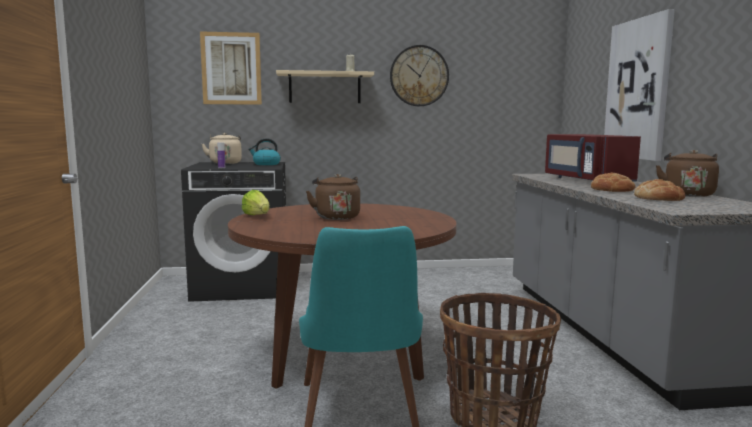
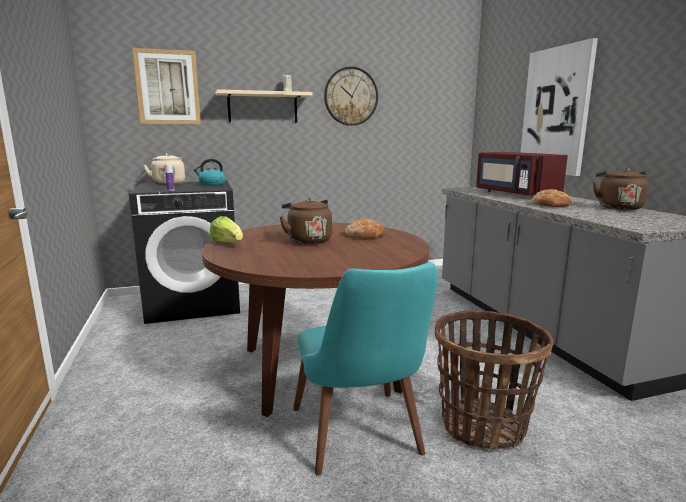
camera: 10 degrees left, 5 degrees up
bread [634,179,686,201] -> bread moved to [345,218,385,239]

